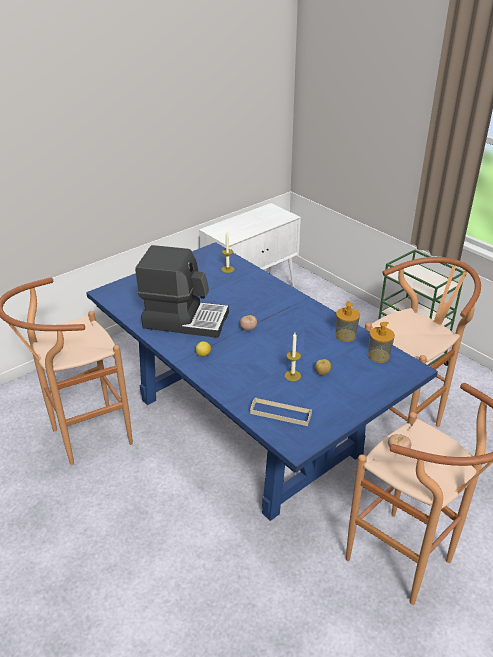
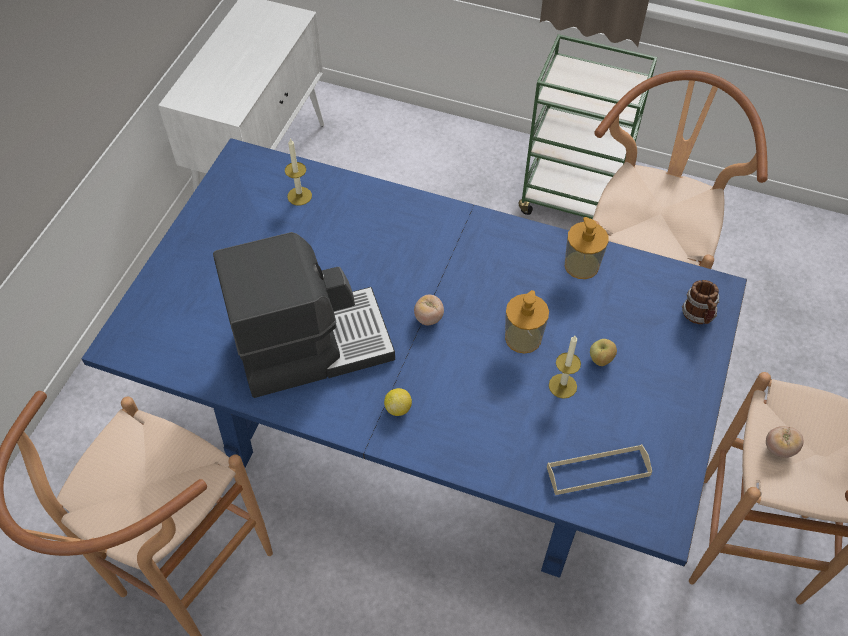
camera: 30 degrees left, 20 degrees up
soap dispenser [368,322,395,363] -> soap dispenser moved to [505,290,549,354]
none -> mug [682,280,719,324]

